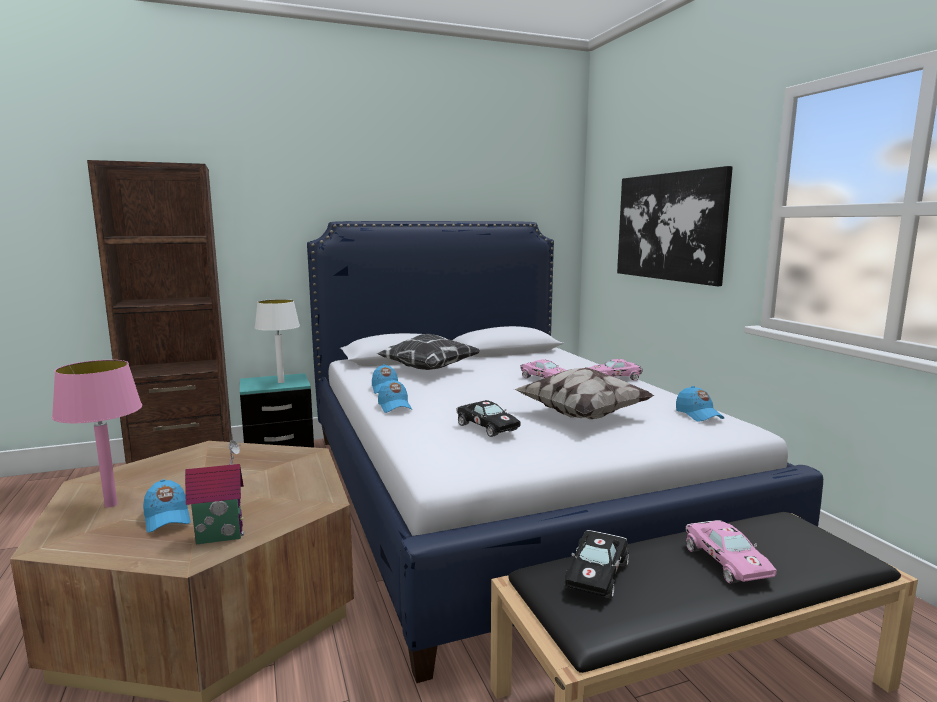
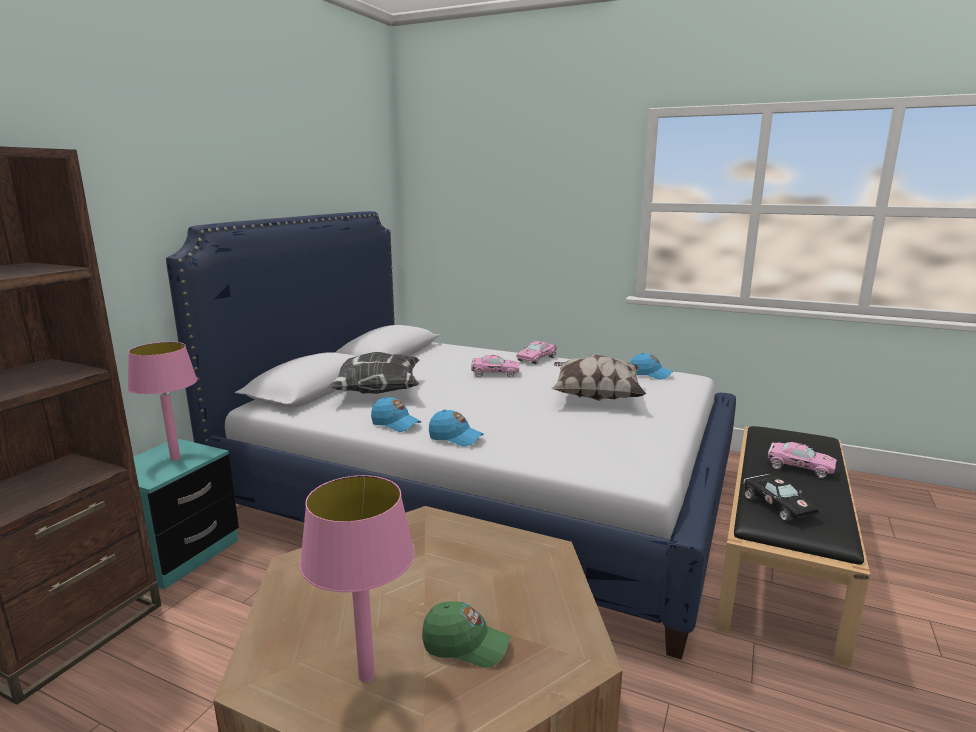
camera: 45 degrees left, 5 degrees up
blue cap [143,479,191,533] -> green cap [422,601,511,668]
toy house [185,440,244,545] -> none
white table lamp [254,299,300,383] -> pink table lamp [127,342,197,461]
black toy car [456,400,521,437] -> none
picture [617,166,733,286] -> none

